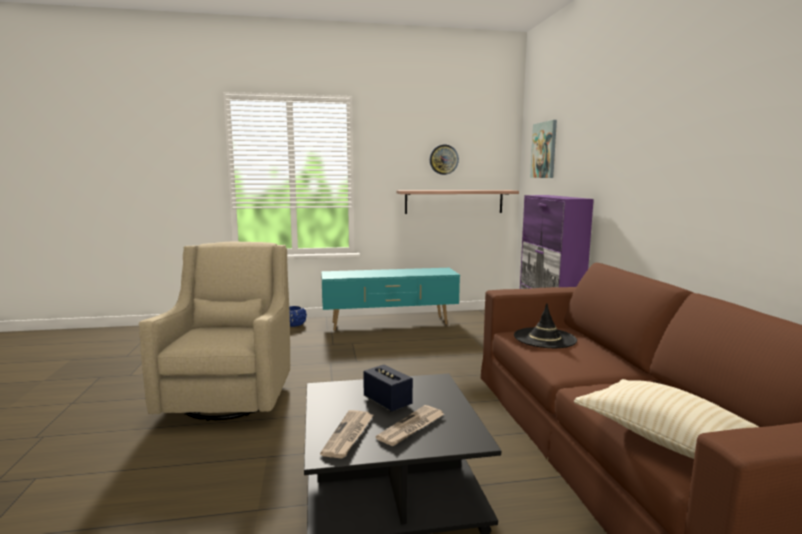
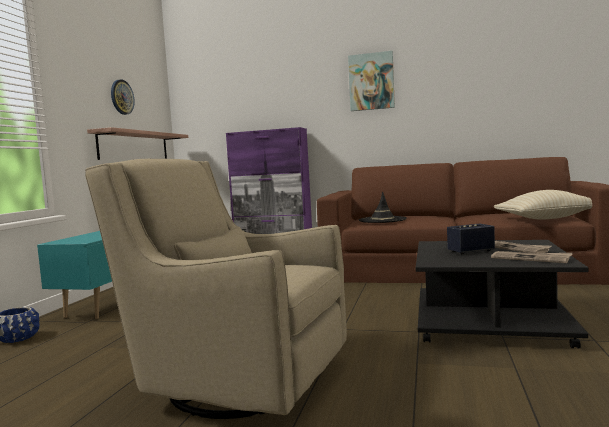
camera: 65 degrees left, 5 degrees down
picture [530,120,557,178] -> picture moved to [348,51,395,111]

